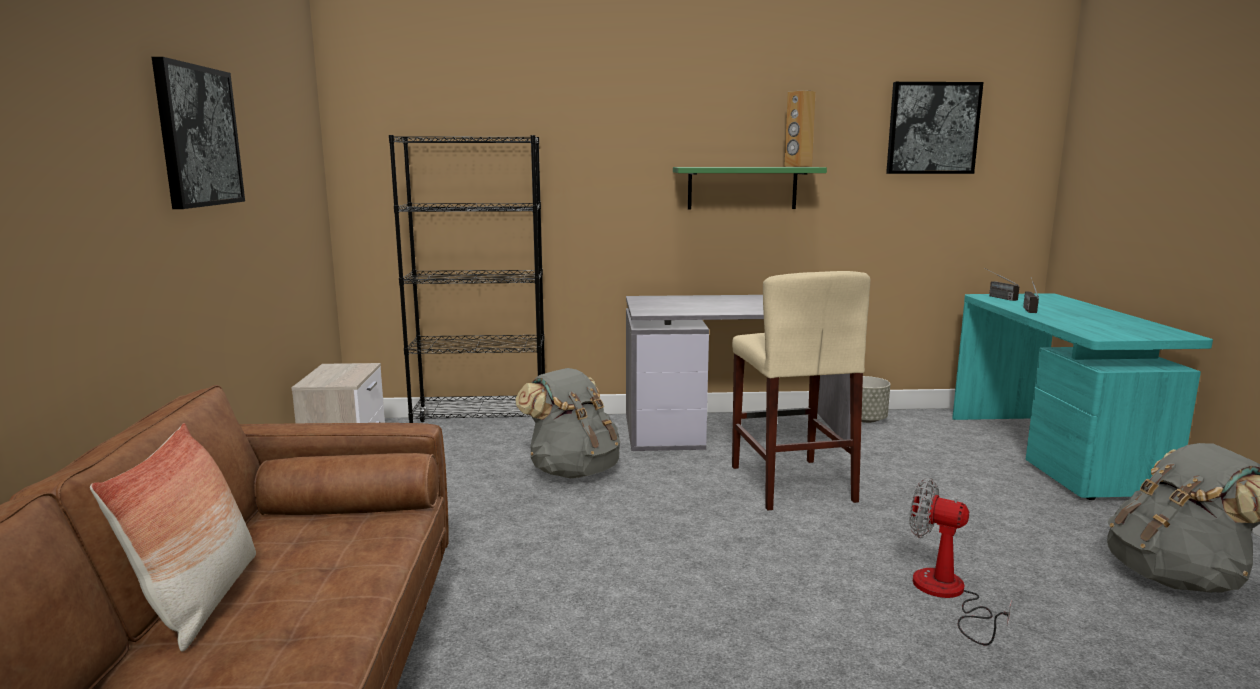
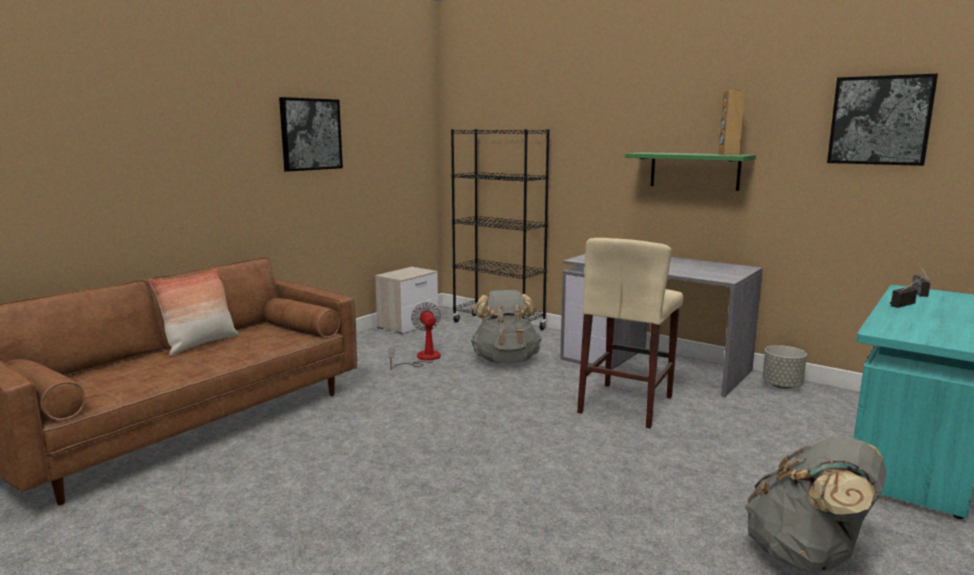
camera: 40 degrees right, 0 degrees up
fan [909,478,1012,645] -> fan moved to [388,302,441,369]

